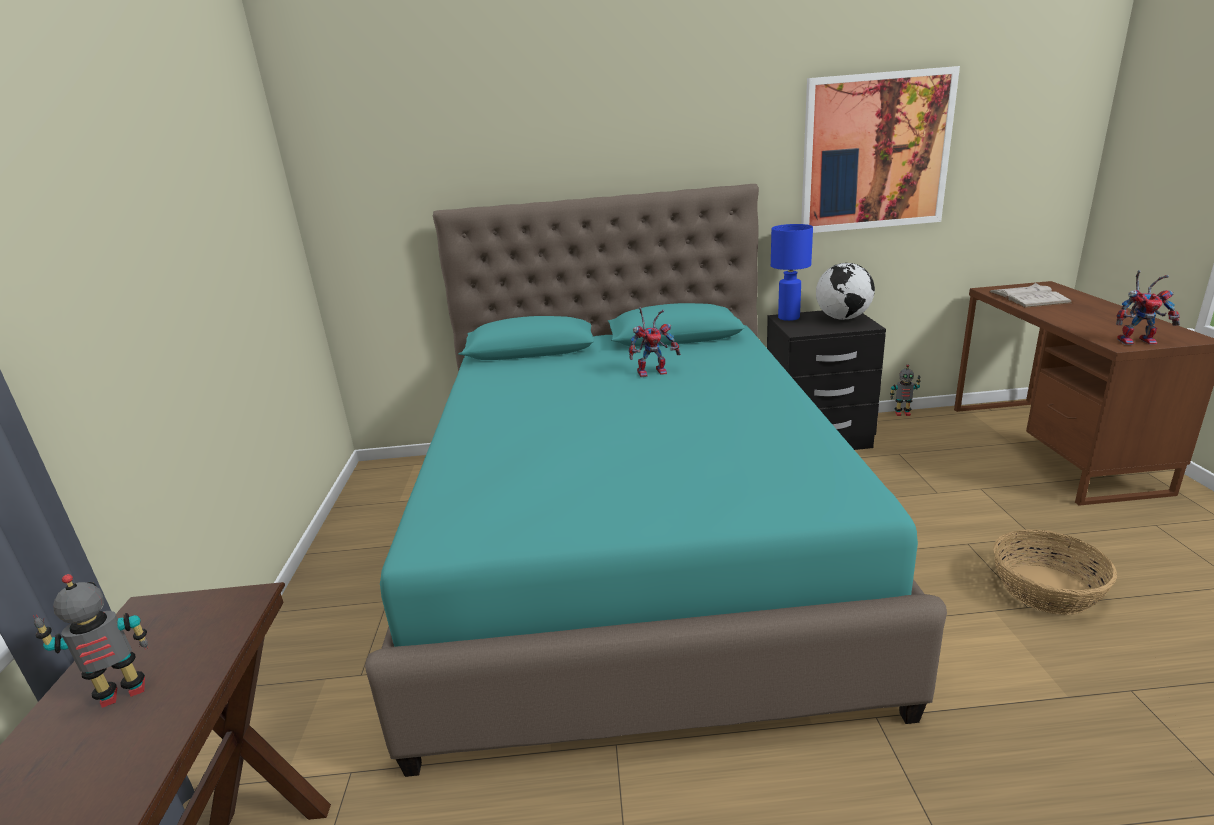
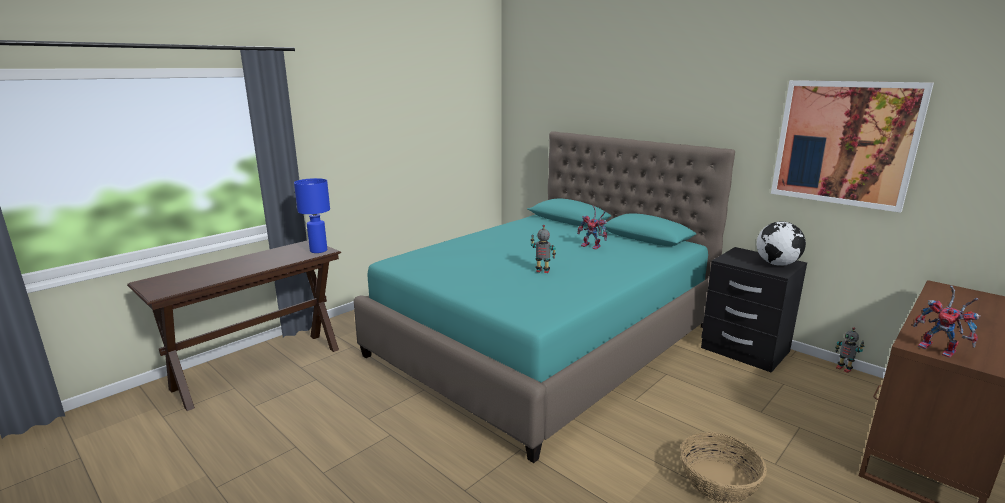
camera: 45 degrees right, 5 degrees down
toy robot [33,574,148,708] -> toy robot moved to [531,225,556,273]
blue table lamp [771,224,813,321] -> blue table lamp moved to [294,178,330,253]
white book [989,283,1073,308] -> none

